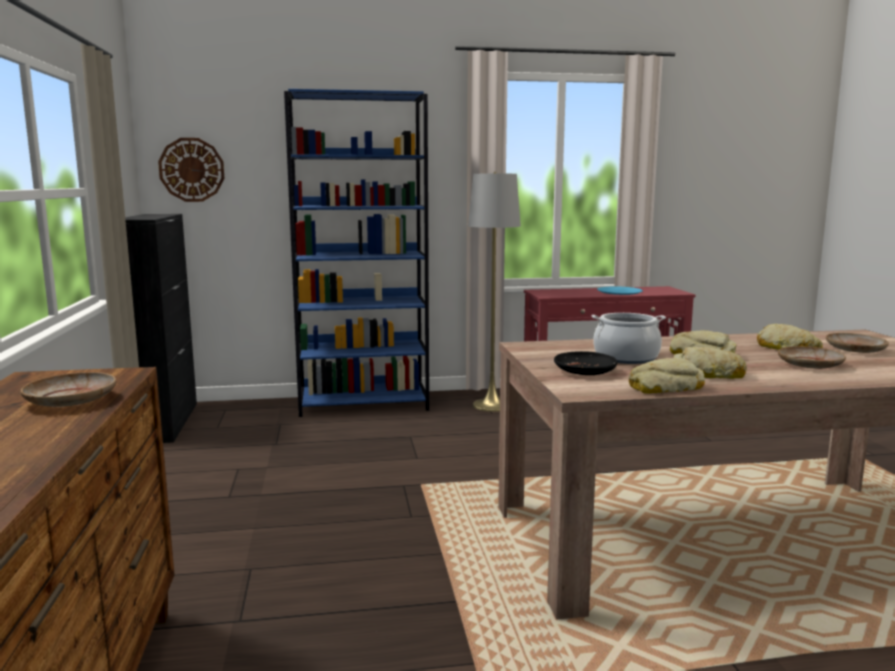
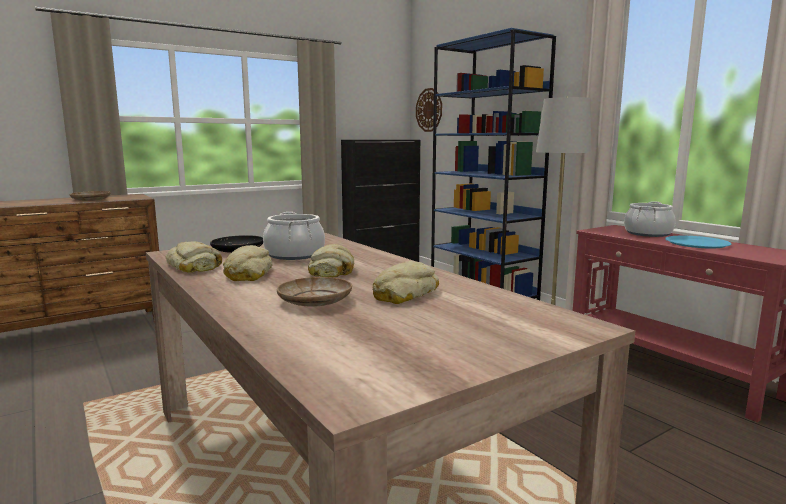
camera: 65 degrees right, 0 degrees up
beige plate [826,333,889,353] -> none
none -> cooking pot [624,201,676,237]

